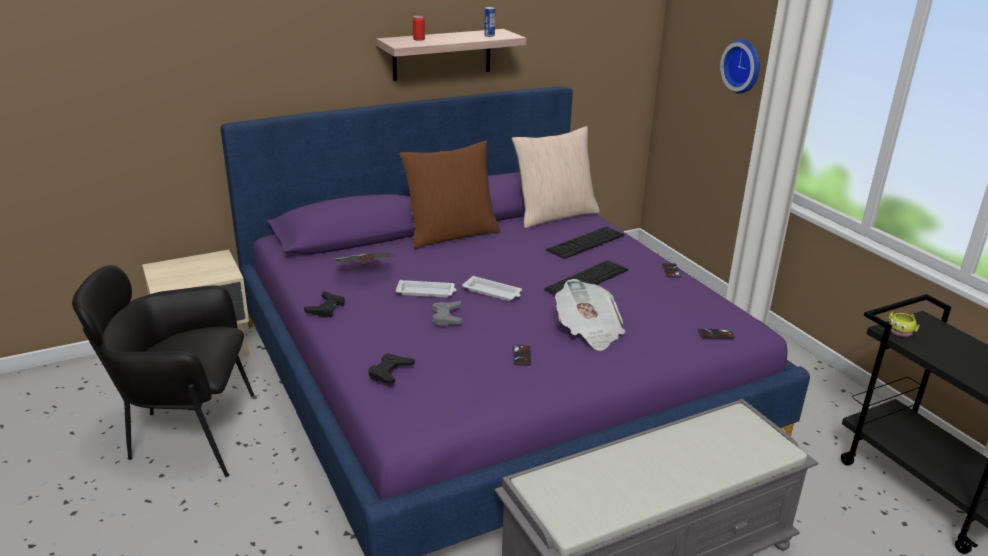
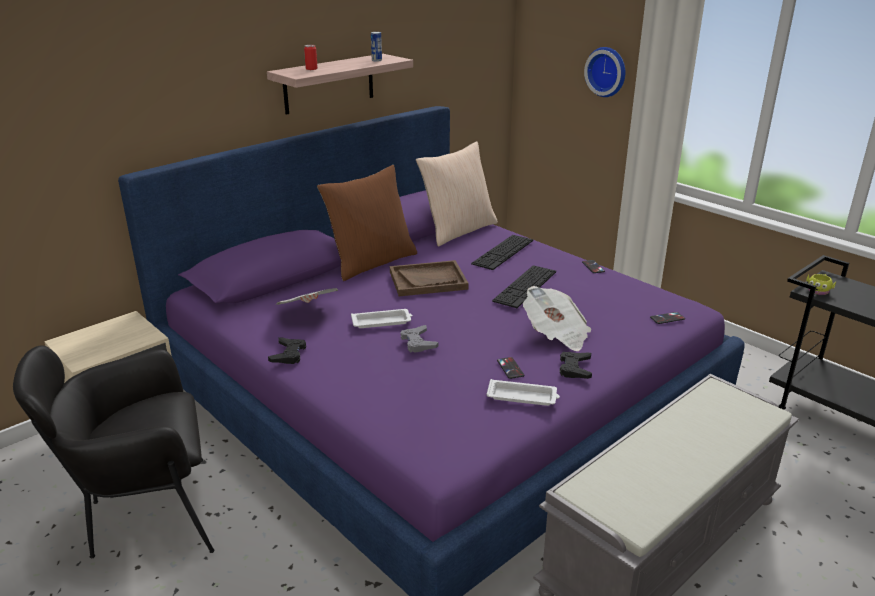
camera: 15 degrees left, 0 degrees up
black game controller [368,353,415,384] -> black game controller moved to [560,352,592,379]
white tray [462,275,522,301] -> white tray moved to [487,379,560,406]
none -> brown tray [390,260,469,296]

